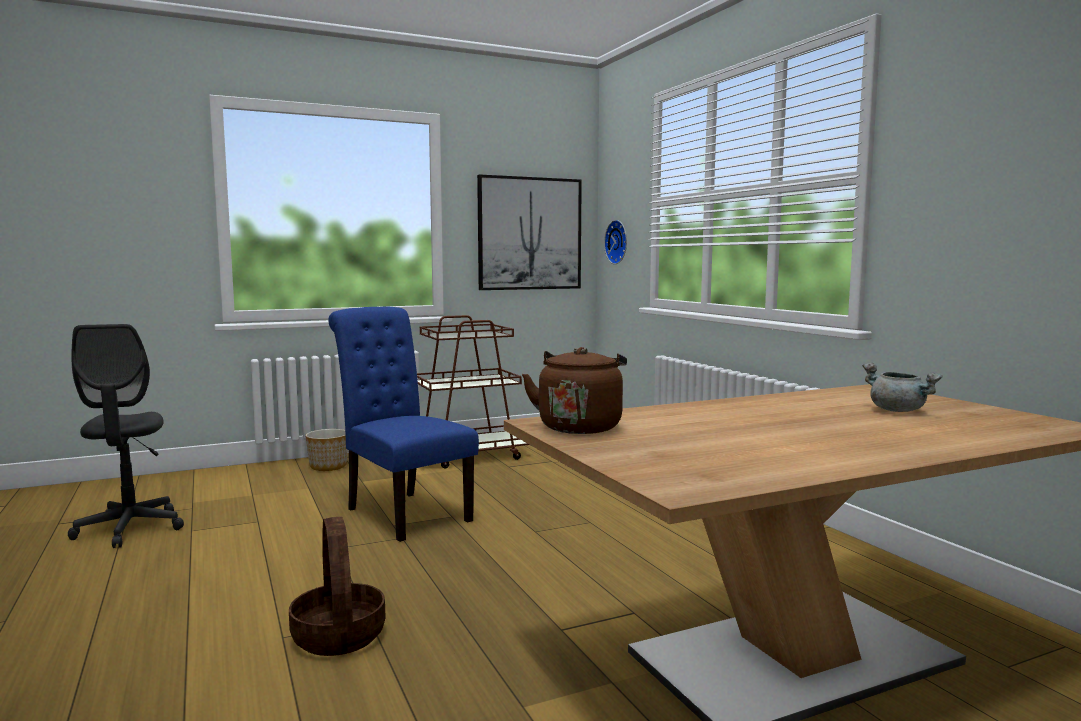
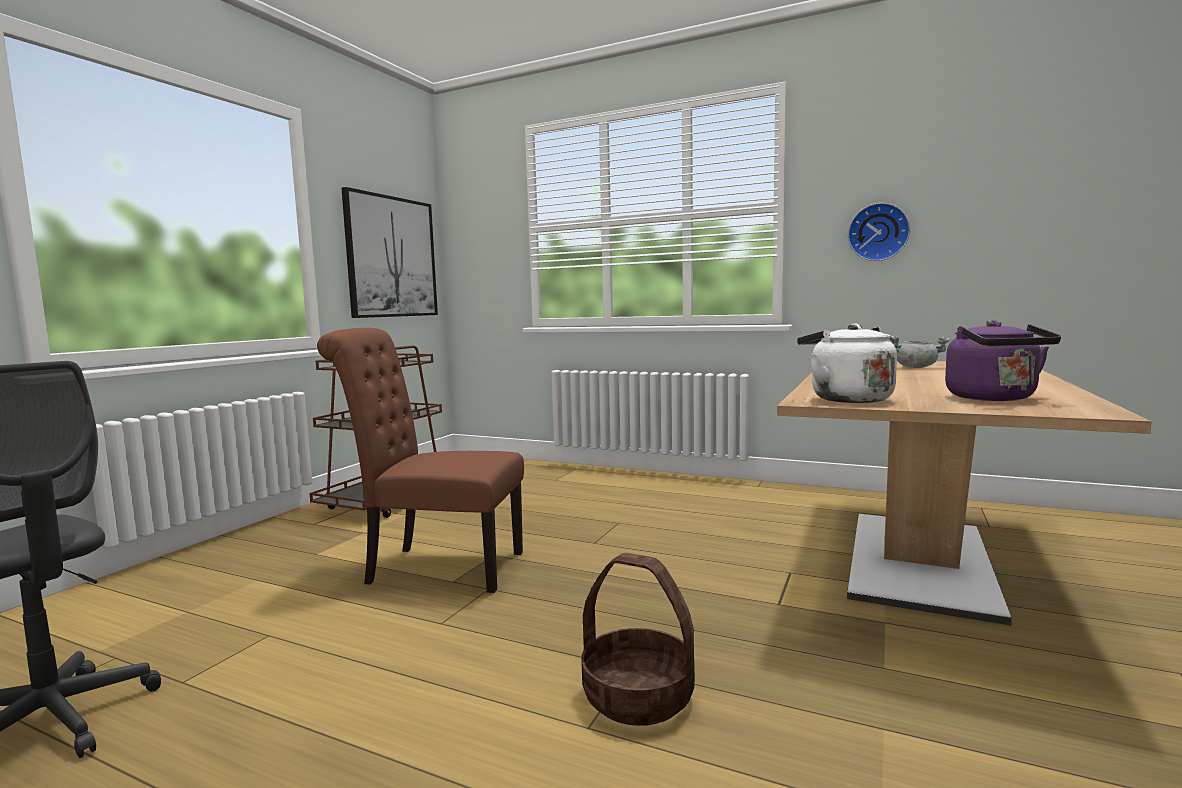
camera: 40 degrees left, 0 degrees up
planter [305,429,348,471] -> none
blue chair [328,307,479,542] -> brown chair [317,328,524,593]
brown kettle [522,347,627,434] -> white kettle [797,323,897,403]
wall clock [604,220,627,264] -> wall clock moved to [848,203,910,261]
none -> purple kettle [945,320,1061,401]

